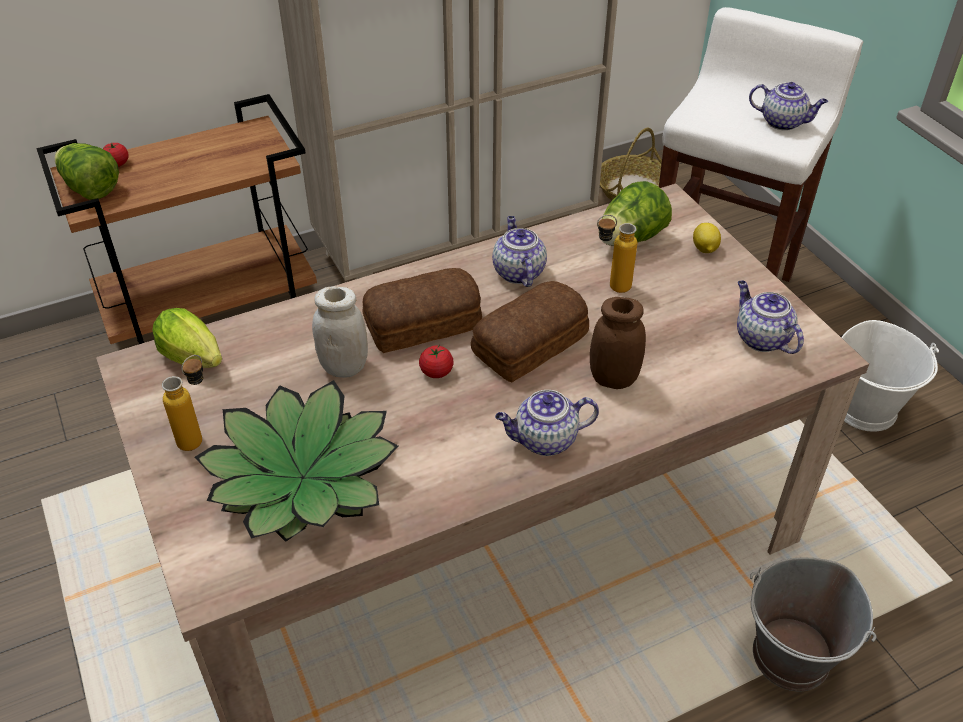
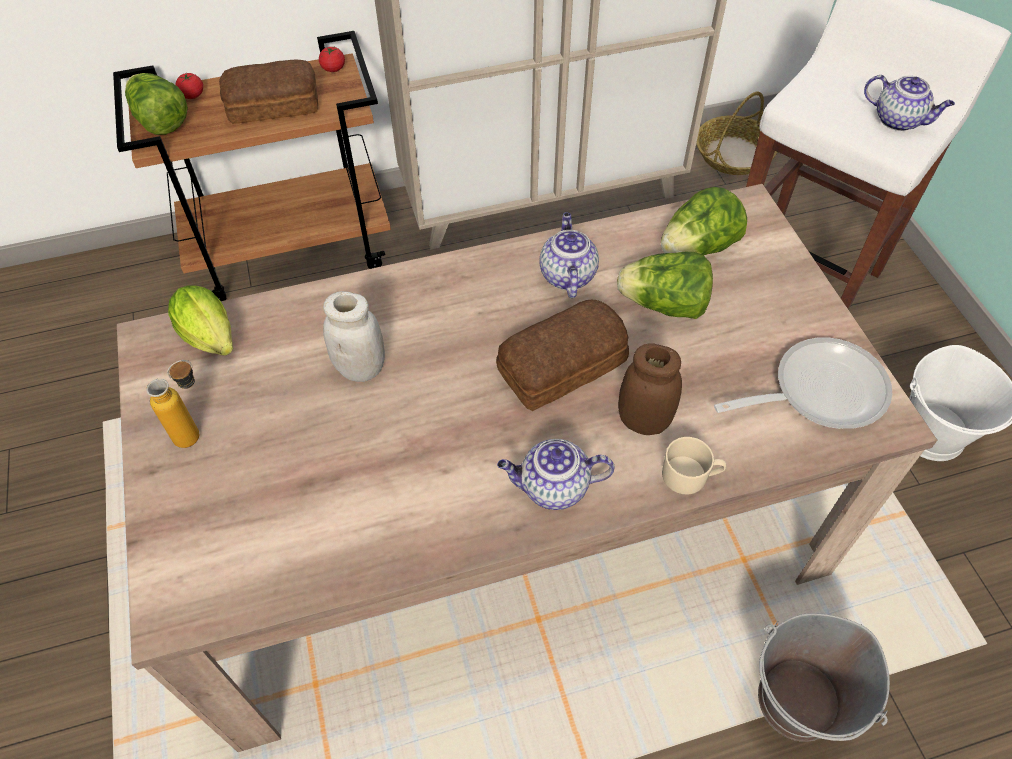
camera: 10 degrees right, 10 degrees up
potted plant [195,380,398,542] -> none
bread [362,268,482,353] -> bread moved to [219,60,318,124]
tomato [419,345,454,378] -> tomato moved to [319,47,345,72]
bottle [597,215,637,293] -> lettuce [617,252,713,319]
lemon [693,223,721,253] -> none
teapot [737,281,804,354] -> frying pan [714,337,892,429]
none -> beige mug [662,437,727,494]

